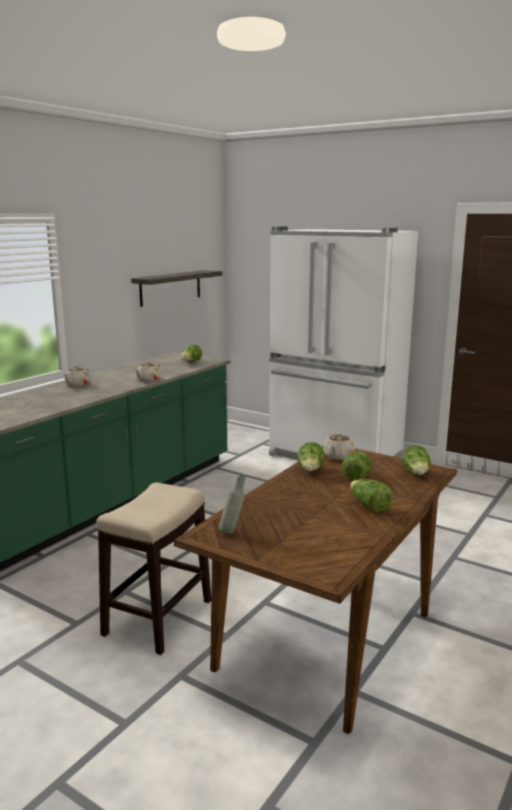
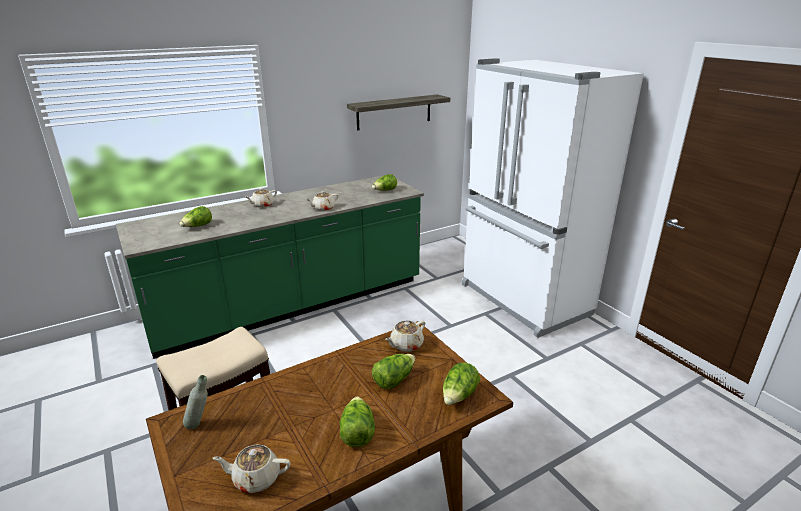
camera: 25 degrees right, 10 degrees up
lettuce [297,442,324,471] -> lettuce moved to [179,206,212,227]
none -> beige teapot [213,444,290,493]

